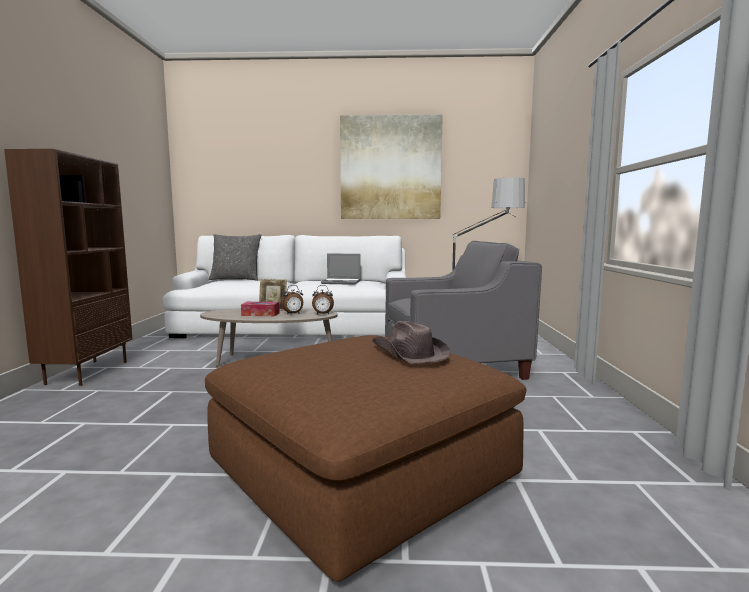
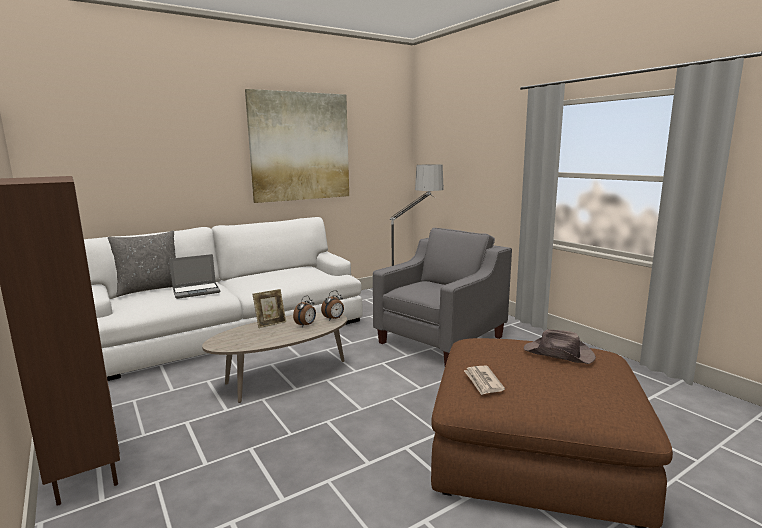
camera: 35 degrees left, 5 degrees up
tissue box [241,302,279,316] -> none
laptop [321,254,361,285] -> laptop moved to [169,254,220,299]
none -> newspaper [464,366,505,395]

